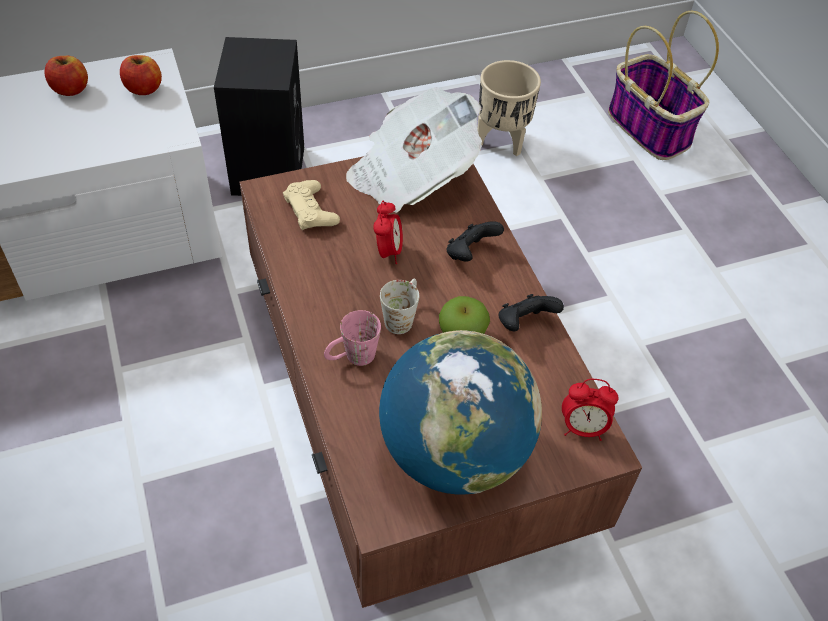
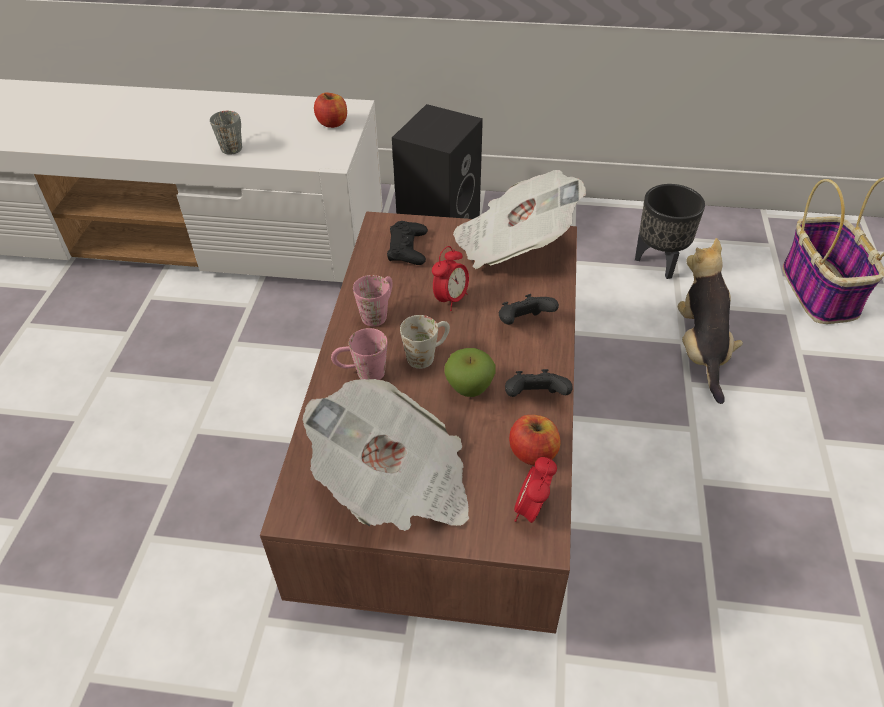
camera: 30 degrees right, 5 degrees down
apple [45,56,88,96] -> apple moved to [509,415,561,466]
beige game controller [283,180,340,230] -> black game controller [387,221,428,265]
globe [379,330,542,494] -> newspaper [303,379,469,531]
beige planter [477,60,541,156] -> black planter [635,184,705,279]
alarm clock [562,379,618,441] -> alarm clock turned 75 degrees clockwise [514,457,557,523]
none -> grey mug [210,111,242,155]
none -> pink mug [353,275,393,327]
none -> plush toy [678,238,743,404]

